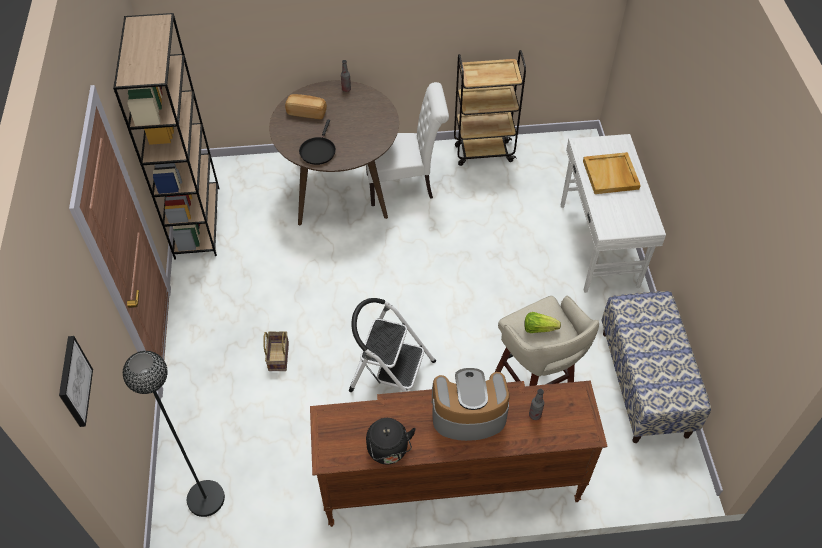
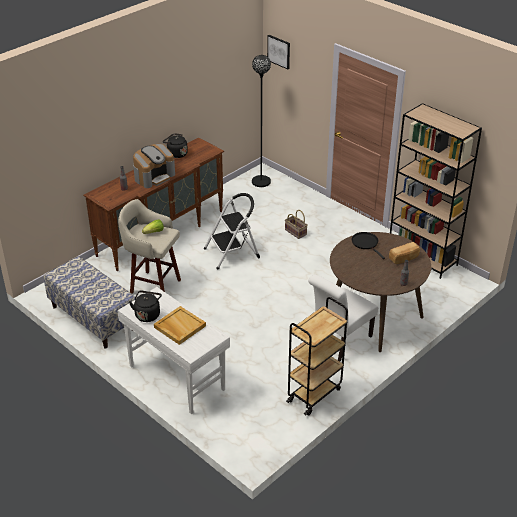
camera: 140 degrees right, 15 degrees down
none -> black kettle [129,291,162,322]

